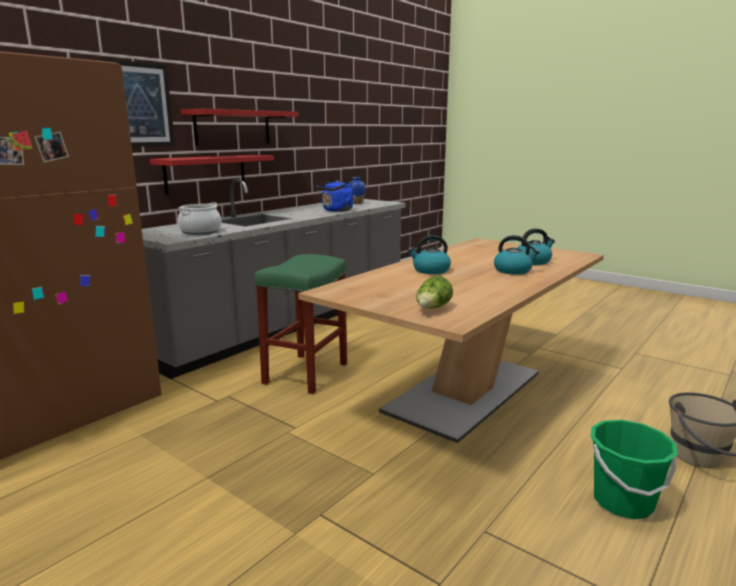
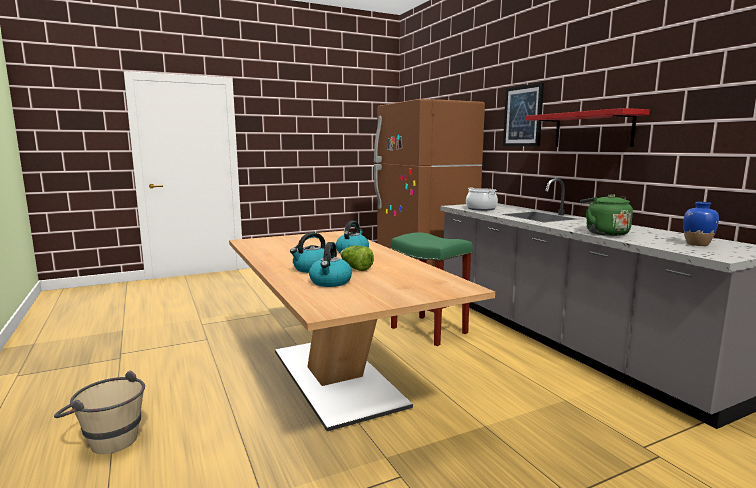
camera: 115 degrees right, 5 degrees down
red shelf [149,155,274,194] -> none
blue kettle [316,180,353,212] -> green kettle [580,194,633,236]
lettuce [416,276,453,308] -> lettuce moved to [340,246,374,271]
green bucket [591,420,678,519] -> none

